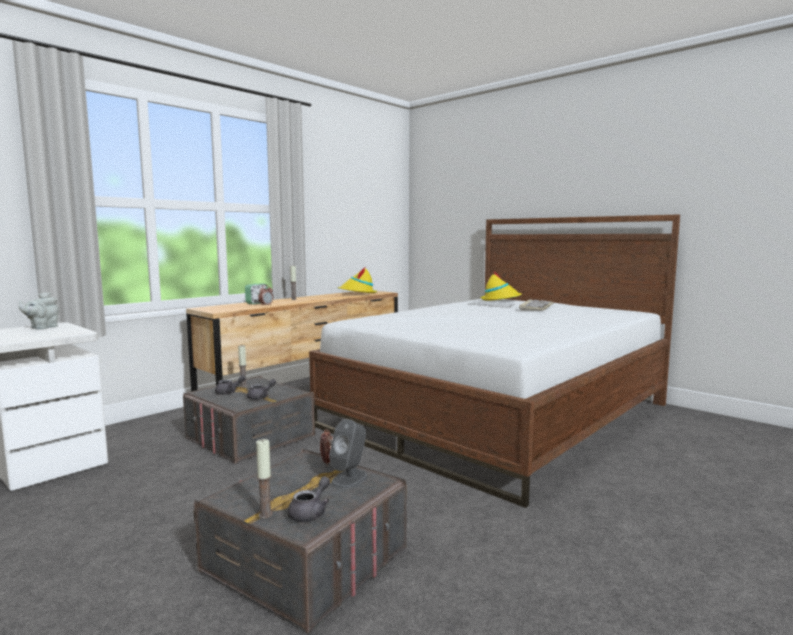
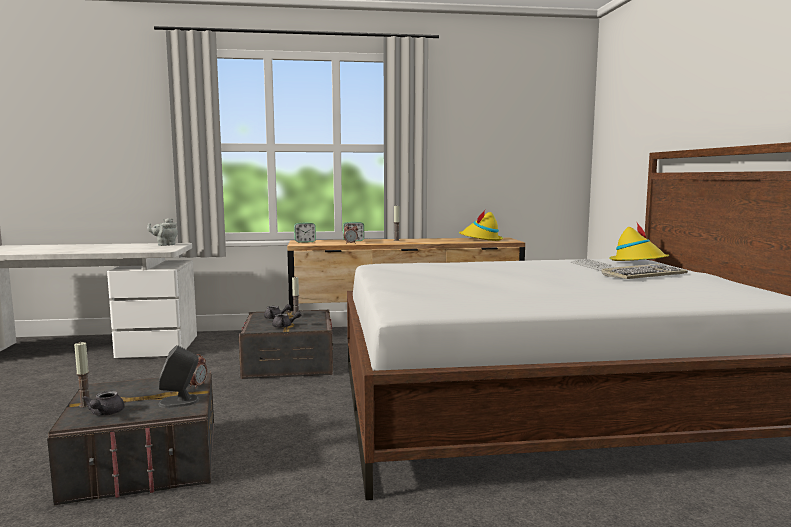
camera: 40 degrees right, 0 degrees up
grey teapot [287,476,330,522] -> grey teapot turned 105 degrees clockwise [82,391,125,416]
none -> alarm clock [294,222,316,243]

